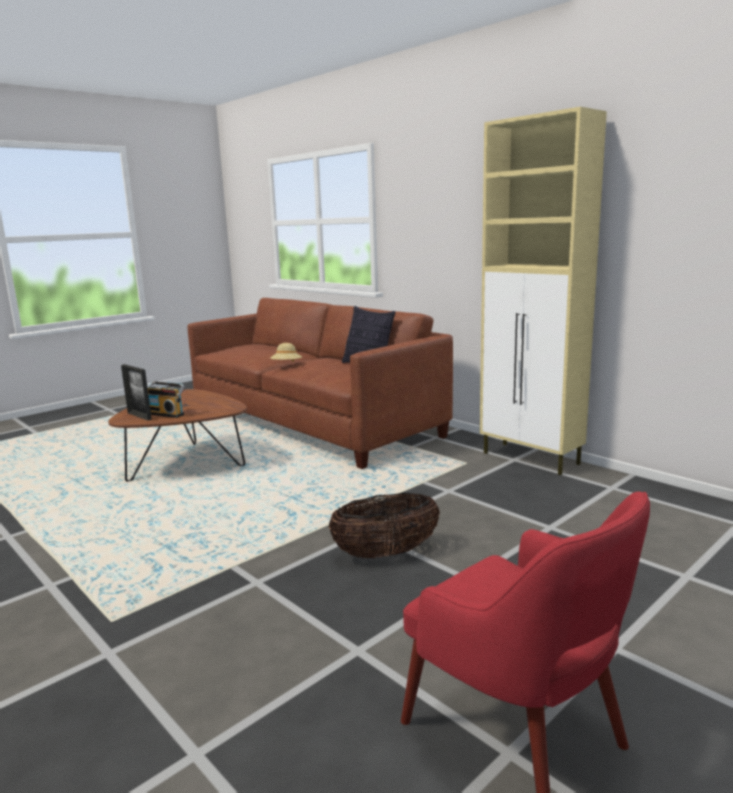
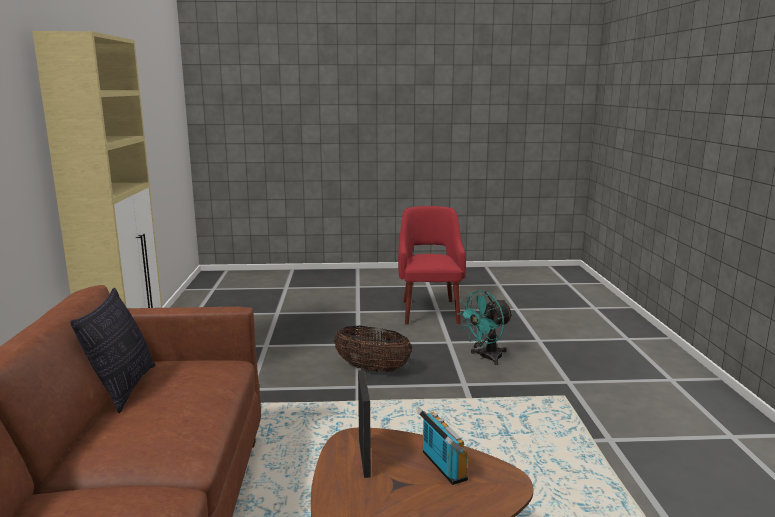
camera: 140 degrees left, 0 degrees up
picture frame [121,364,152,420] -> picture frame moved to [358,370,371,478]
beige hat [270,343,302,362] -> none
none -> turquoise fan [458,290,513,365]

